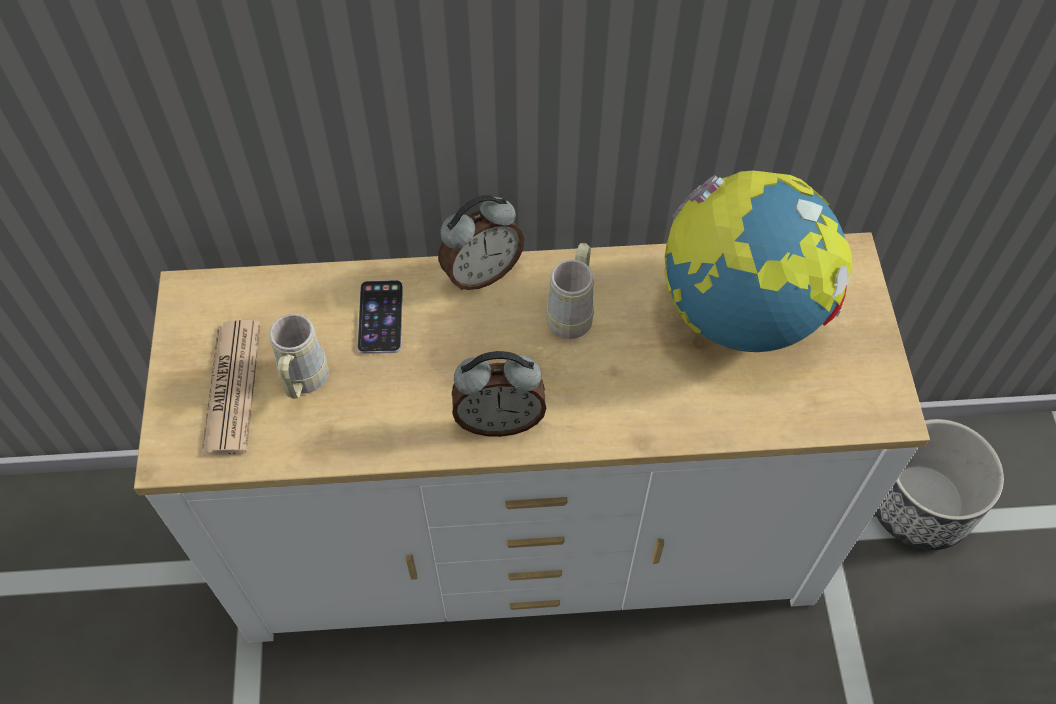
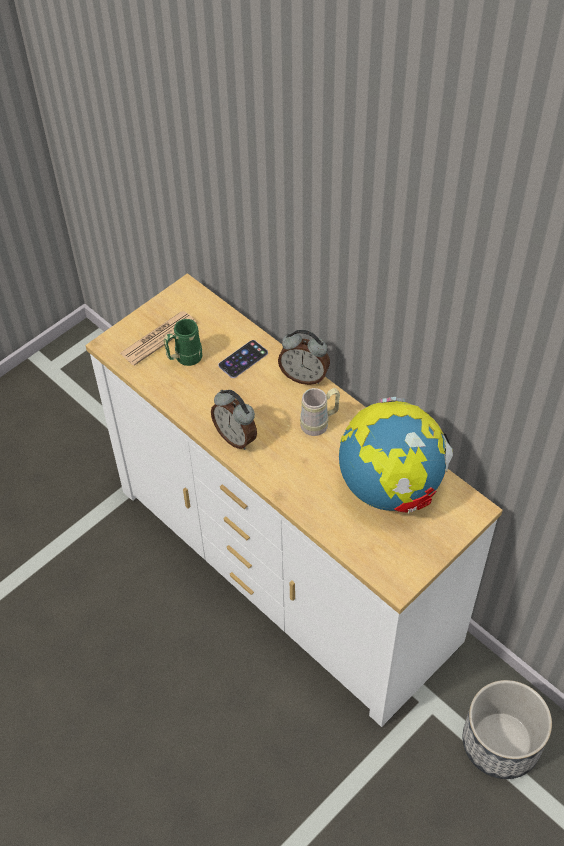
camera: 50 degrees right, 5 degrees down
beige mug [270,314,329,399] -> green mug [164,319,202,366]

